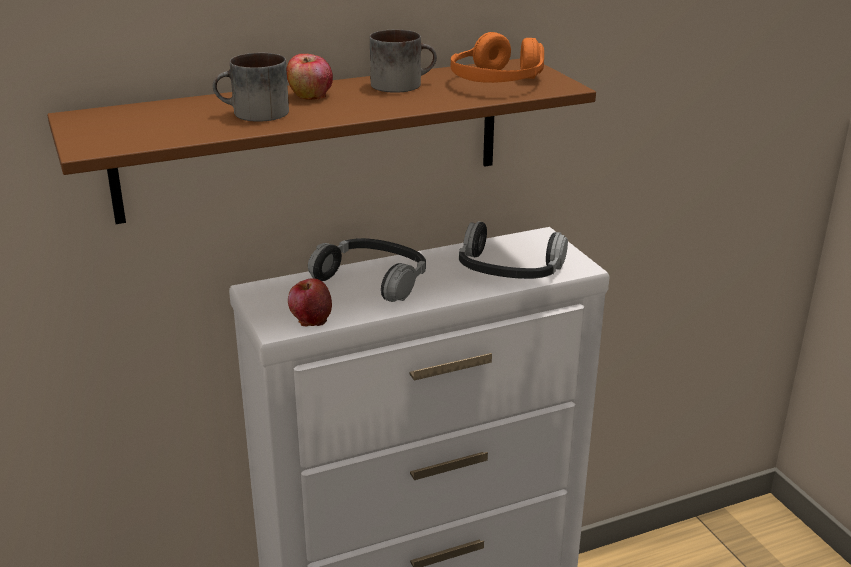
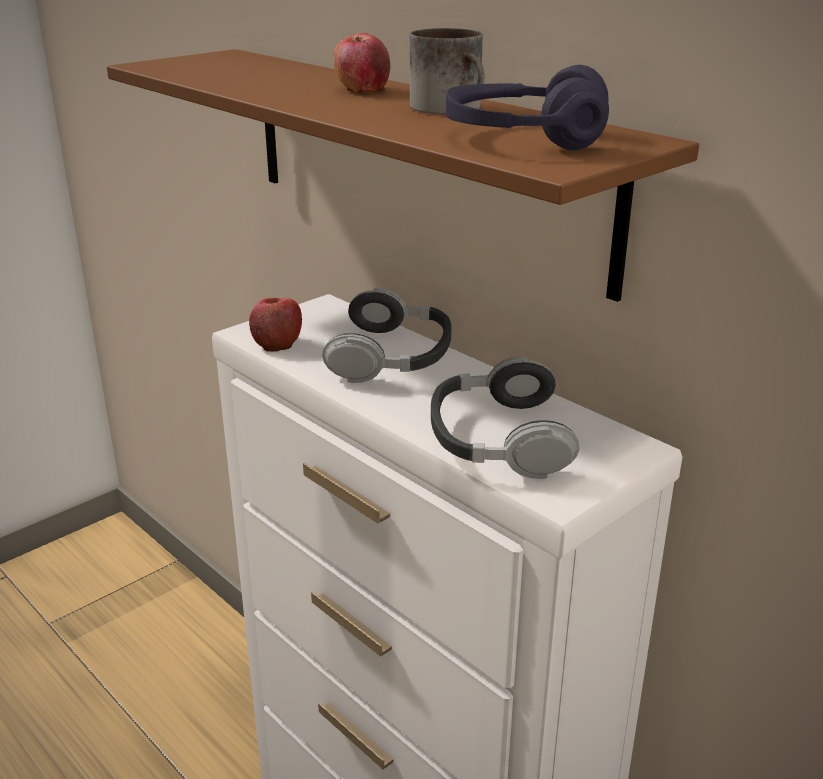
camera: 70 degrees right, 0 degrees up
mug [213,53,289,122] -> none
orange headphones [451,32,544,83] -> purple headphones [446,65,609,150]

